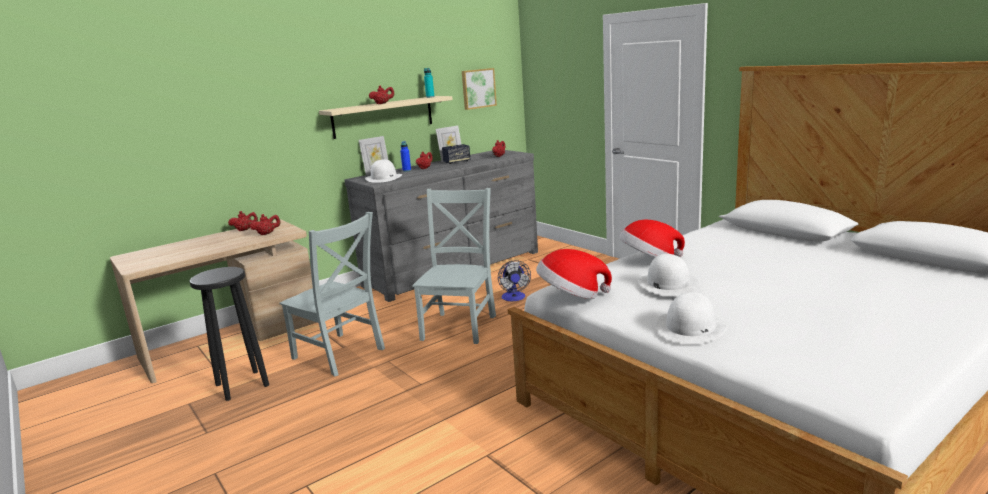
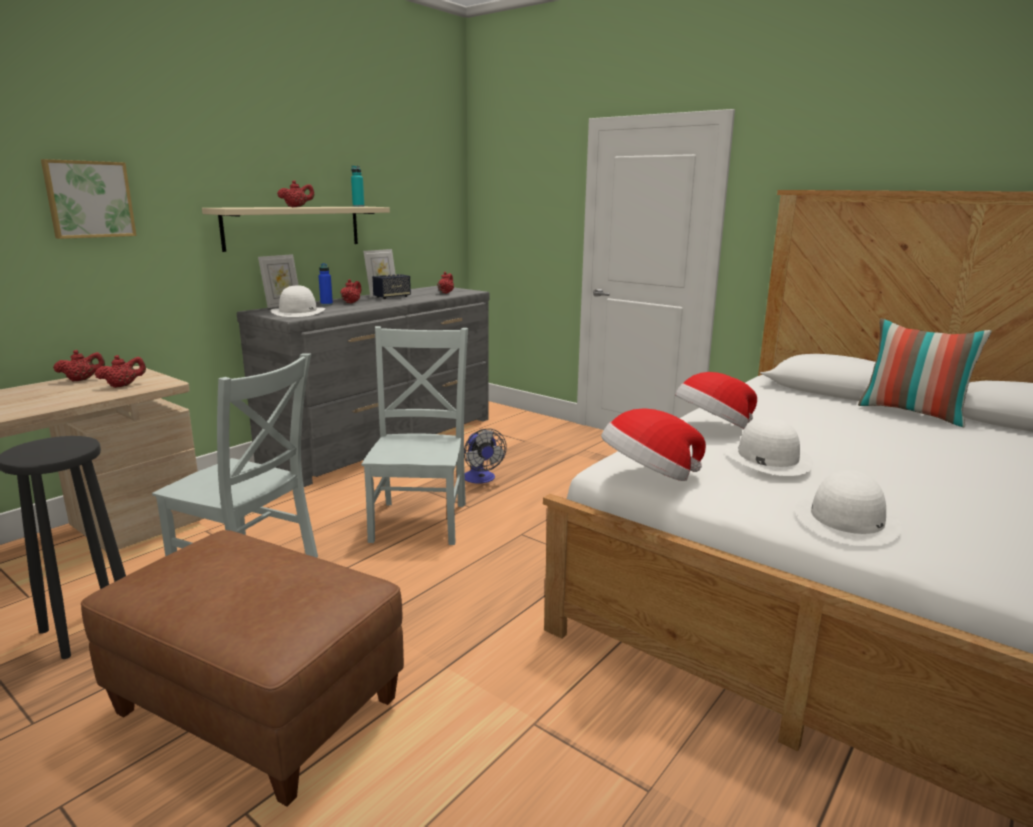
camera: 15 degrees left, 0 degrees up
picture [462,68,497,110] -> picture moved to [41,159,137,239]
none -> brown ottoman [81,530,404,807]
none -> pillow [858,318,992,427]

